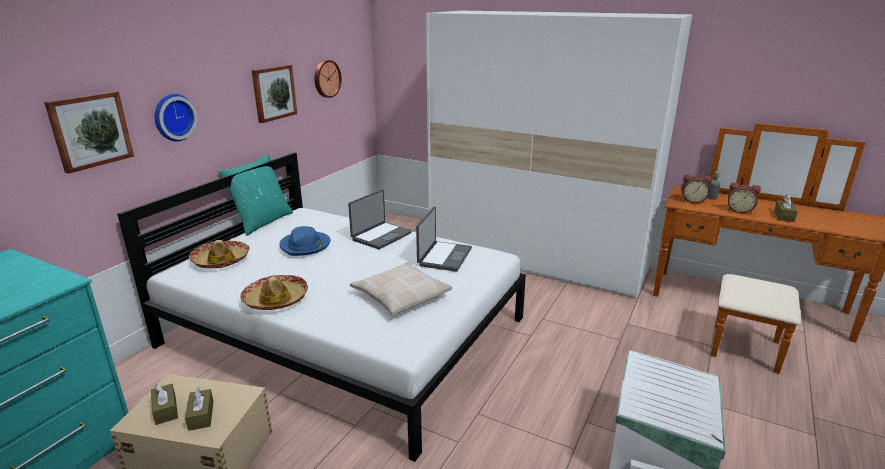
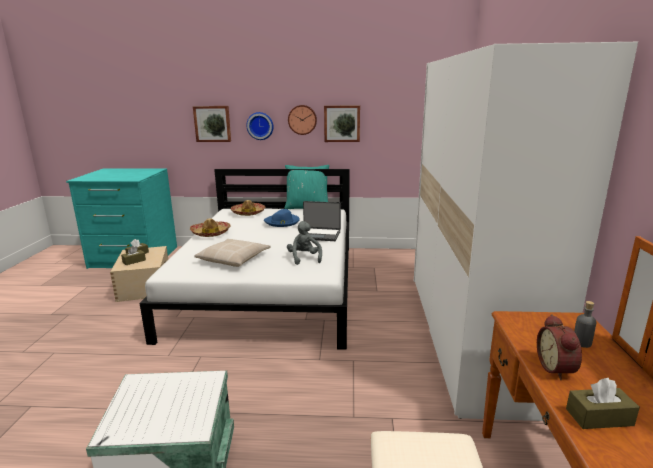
camera: 65 degrees right, 5 degrees down
wall clock [314,60,341,98] -> wall clock moved to [288,105,317,135]
laptop [416,207,472,272] -> grey plush toy [287,221,322,265]
alarm clock [681,175,712,203] -> none

